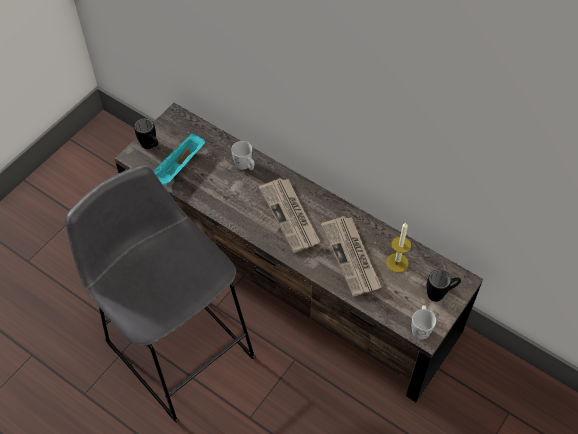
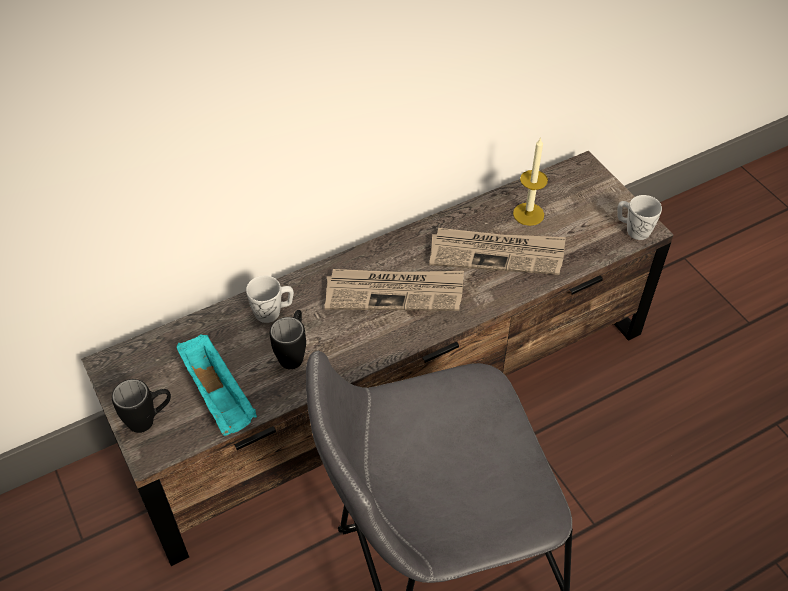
camera: 65 degrees left, 5 degrees down
black mug [427,270,461,302] -> black mug moved to [270,310,306,369]

